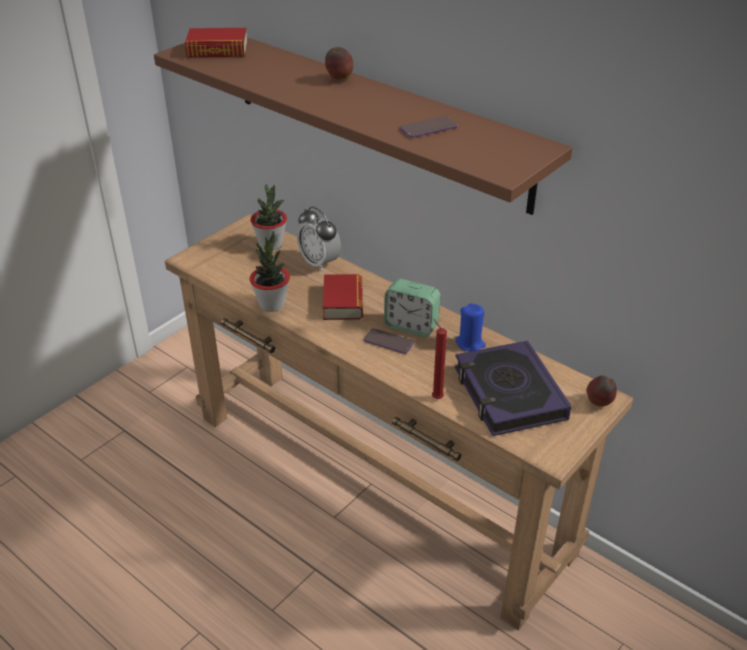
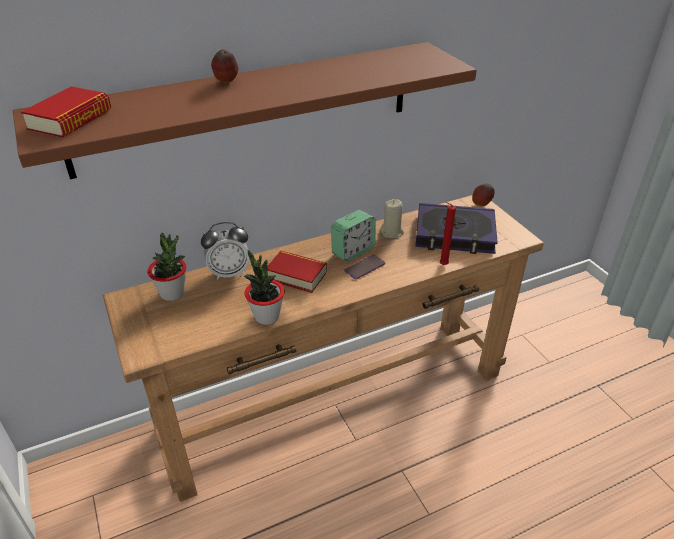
camera: 65 degrees left, 0 degrees up
phone [399,116,458,138] -> none
blue candle [455,303,486,351] -> beige candle [380,199,404,238]

